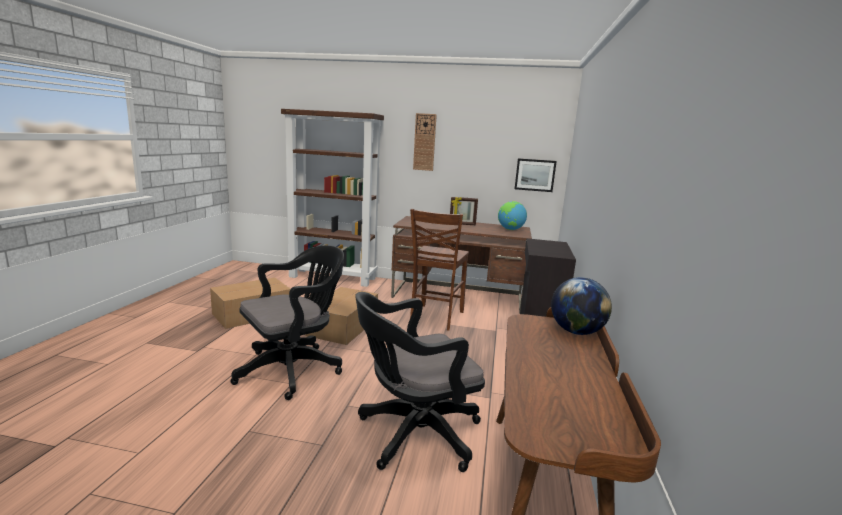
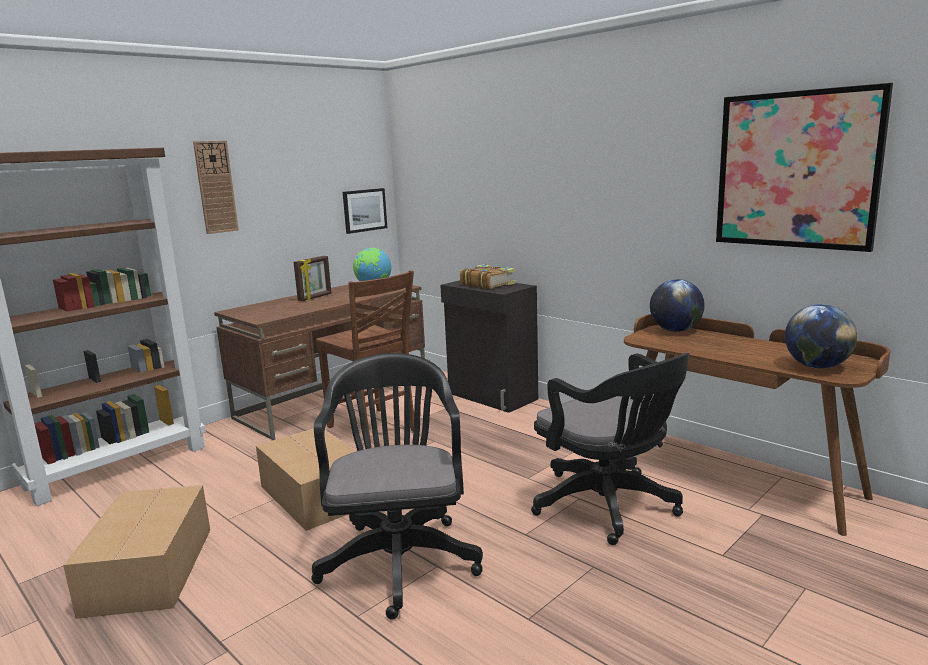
camera: 55 degrees left, 0 degrees up
black office chair [355,292,485,472] -> black office chair turned 45 degrees counterclockwise [531,353,689,545]
none -> book [460,264,515,290]
none -> picture [716,83,893,252]
none -> globe [785,304,857,368]

